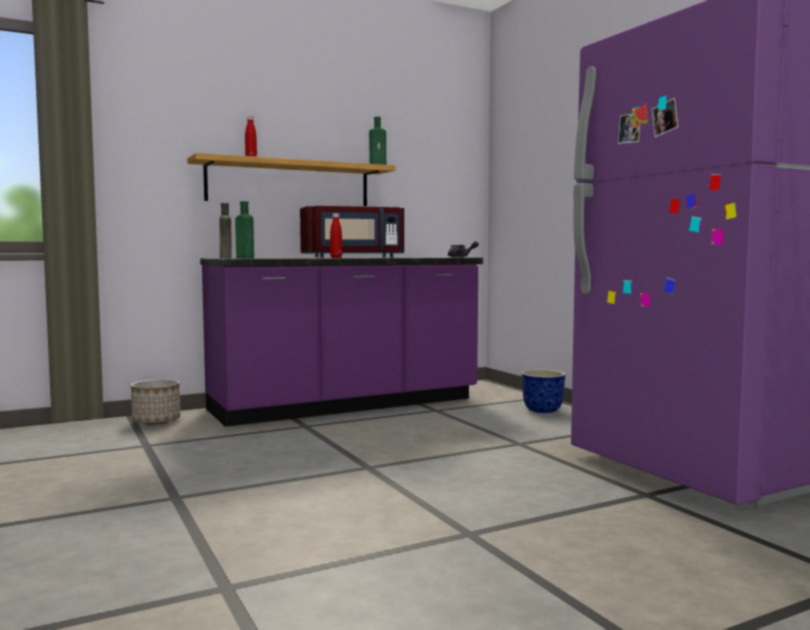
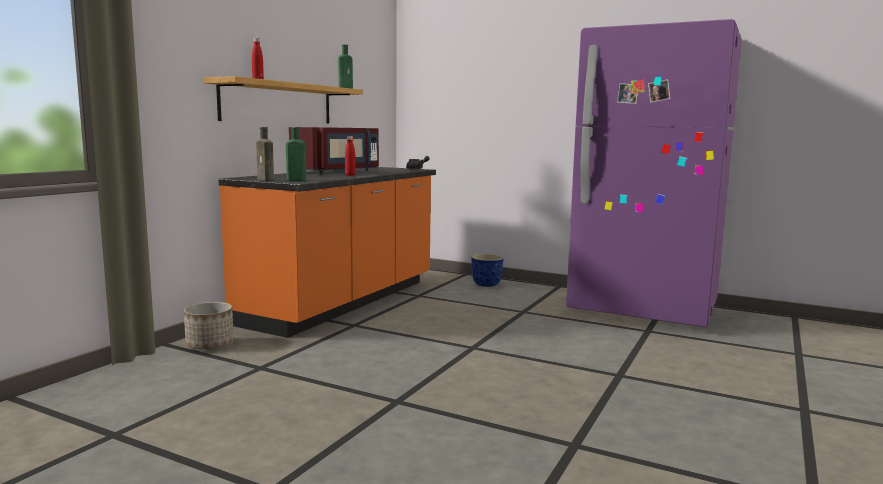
camera: 35 degrees left, 5 degrees up
purple counter [200,257,483,427] -> orange counter [218,167,436,338]

